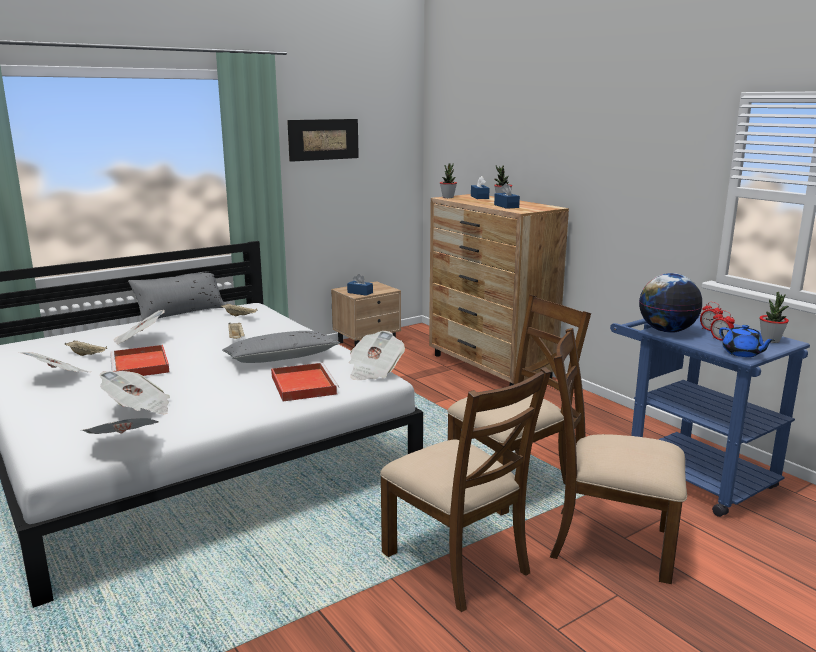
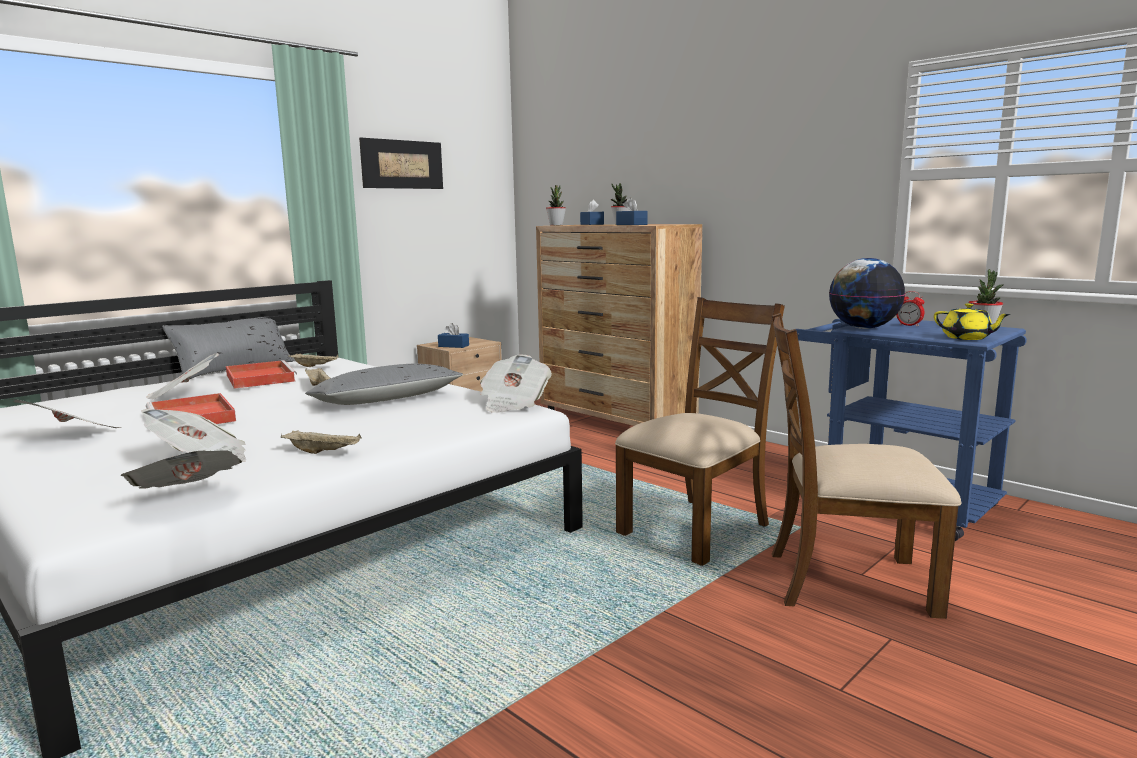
camera: 10 degrees left, 5 degrees down
beige tray [65,341,107,356] -> beige tray moved to [281,430,361,454]
red tray [271,363,339,402] -> red tray moved to [226,360,297,389]
brown chair [380,367,551,612] -> none
alarm clock [711,310,735,341] -> none
blue teapot [719,325,775,357] -> yellow teapot [934,303,1011,340]

